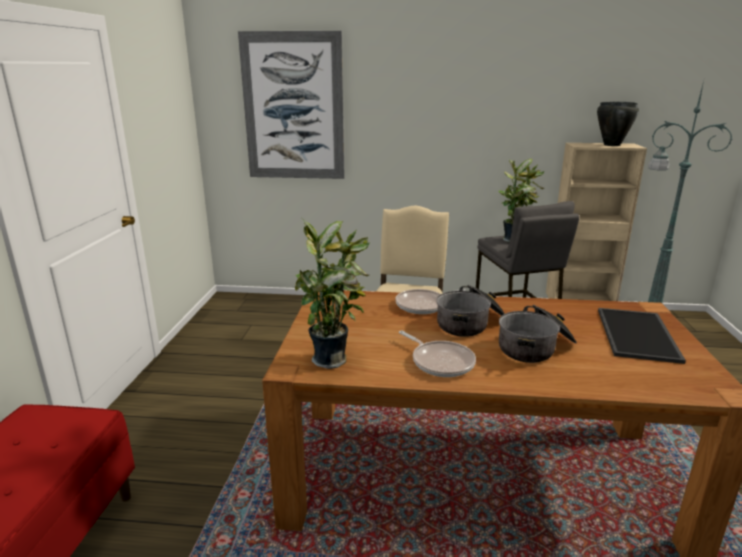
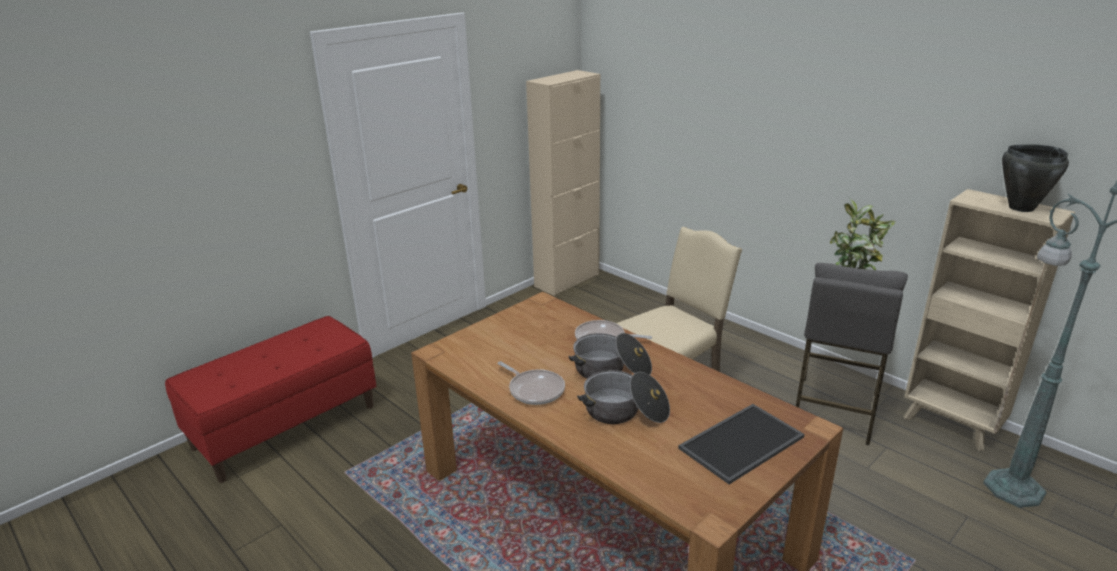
camera: 40 degrees right, 5 degrees up
picture [238,31,345,179] -> none
potted plant [295,219,369,369] -> none
frying pan [399,331,476,377] -> frying pan turned 45 degrees counterclockwise [498,361,565,405]
none -> beige cabinet [526,70,600,296]

